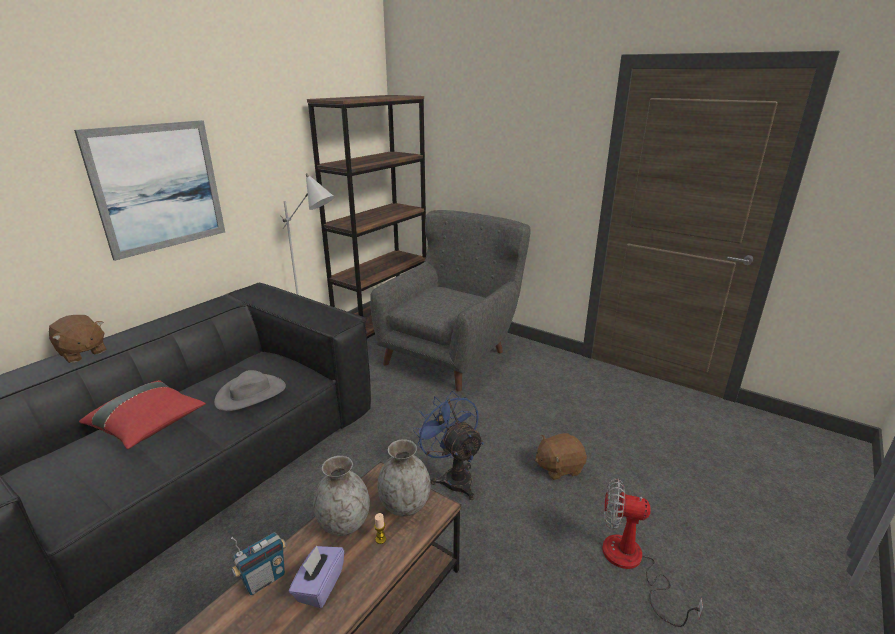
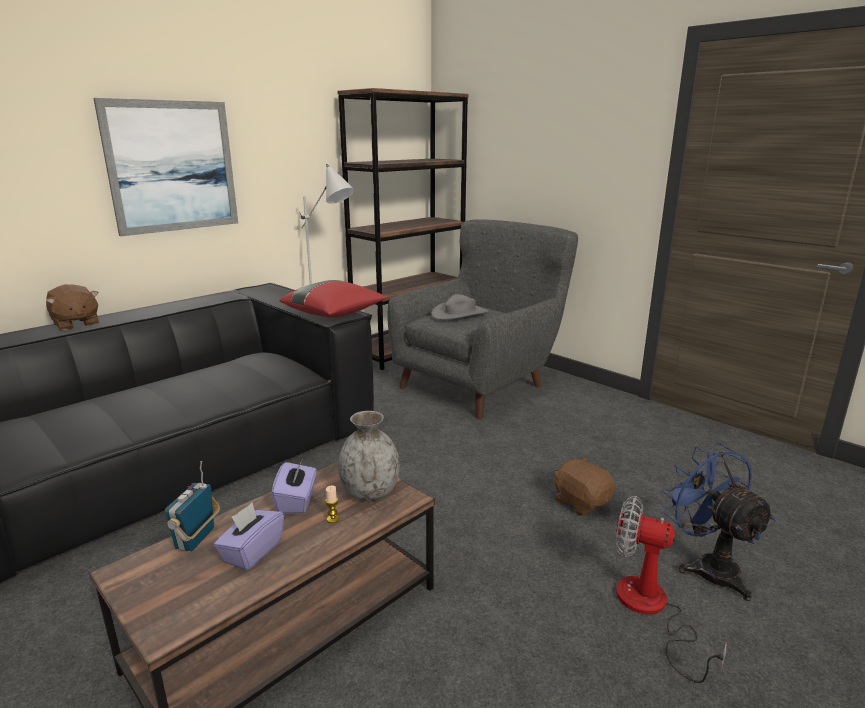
camera: 10 degrees right, 5 degrees down
red pillow [79,380,206,449] -> red pillow moved to [279,280,387,318]
grey hat [214,370,286,411] -> grey hat moved to [431,294,489,320]
radio [231,532,286,595] -> radio turned 135 degrees clockwise [165,461,220,551]
grey vase [313,456,370,536] -> purple tissue box [271,460,317,514]
blue fan [413,391,484,500] -> blue fan moved to [662,443,775,601]
brown plush toy [535,433,587,480] -> brown plush toy turned 60 degrees clockwise [554,457,615,516]

